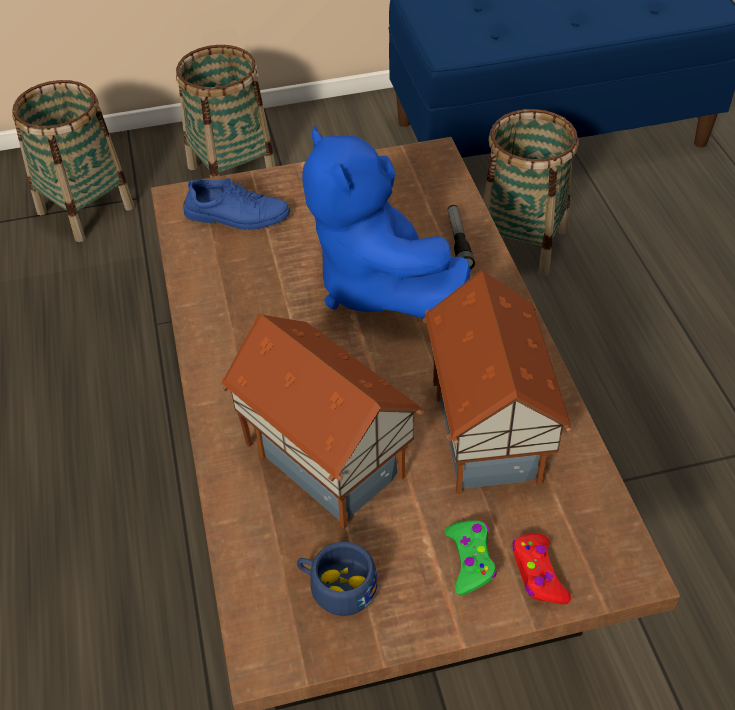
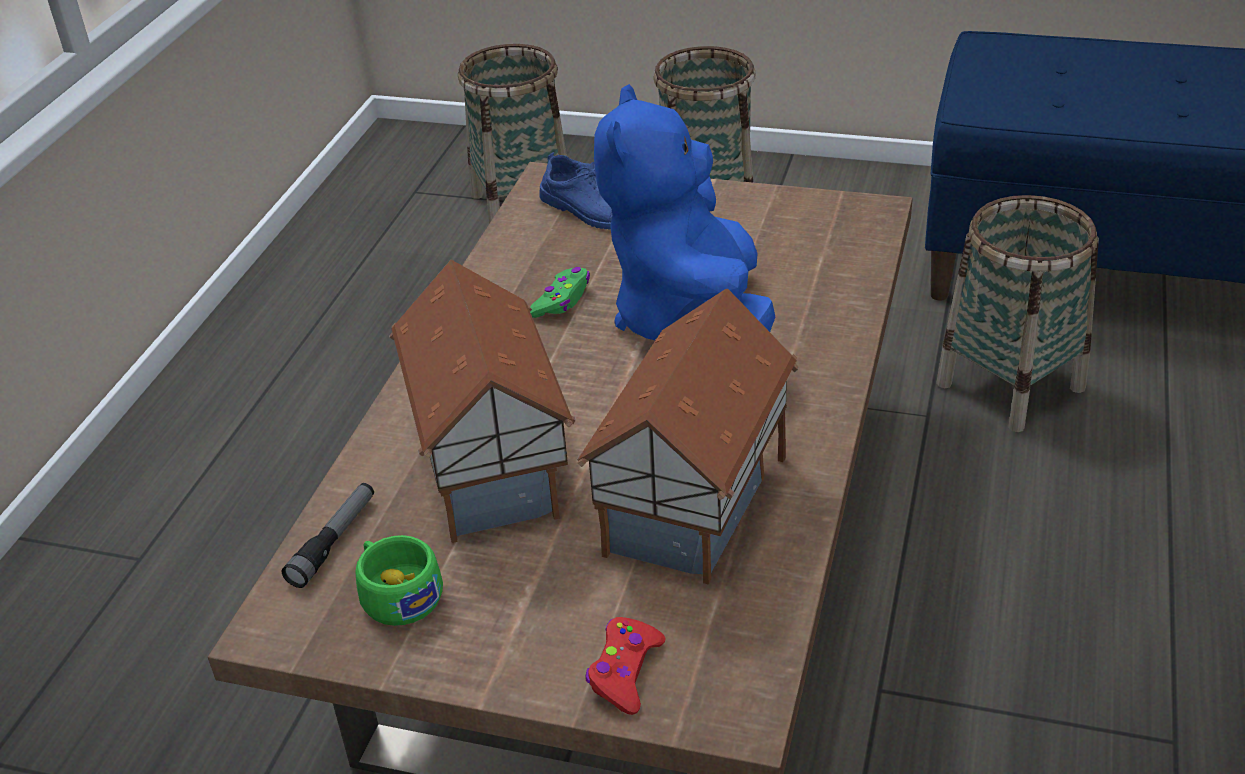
camera: 30 degrees right, 10 degrees down
blue cup [297,542,378,616] -> green cup [355,535,443,626]
green game controller [445,520,497,595] -> green game controller moved to [530,267,590,318]
flashlight [448,205,475,269] -> flashlight moved to [282,483,374,588]

